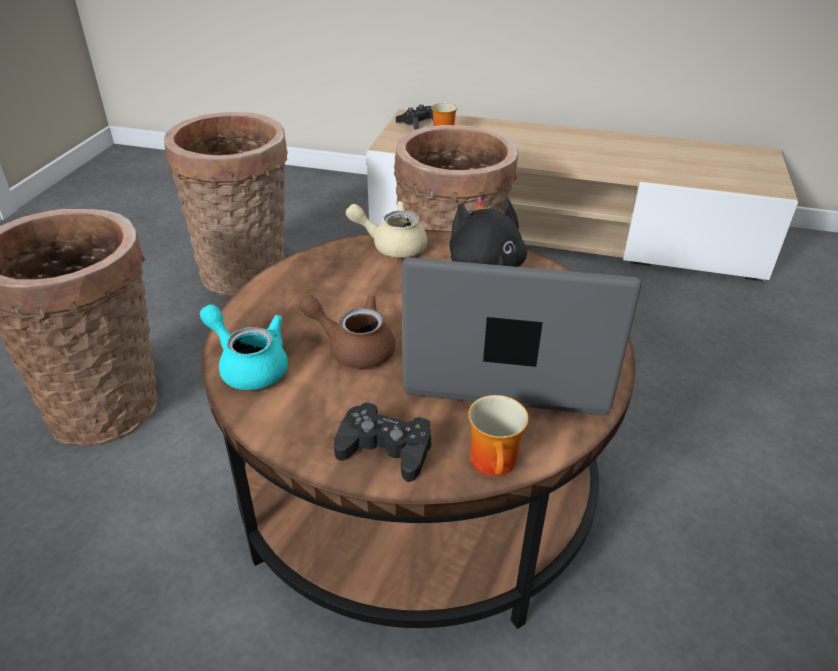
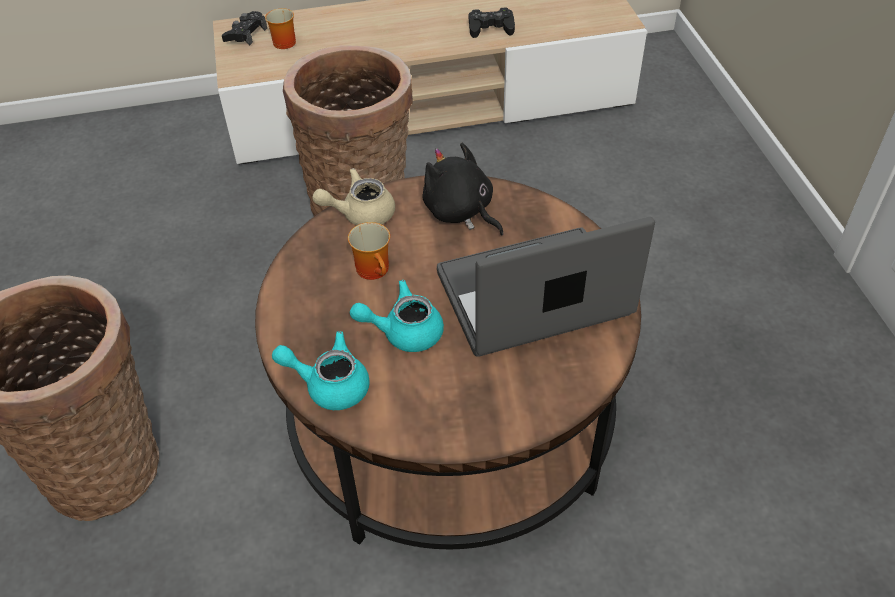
camera: 25 degrees left, 10 degrees up
basket [164,112,288,295] -> none
brown teapot [299,294,395,368] -> turquoise teapot [350,280,444,352]
black game controller [334,402,431,482] -> black game controller moved to [469,8,515,38]
mug [468,395,529,476] -> mug moved to [348,222,390,280]

